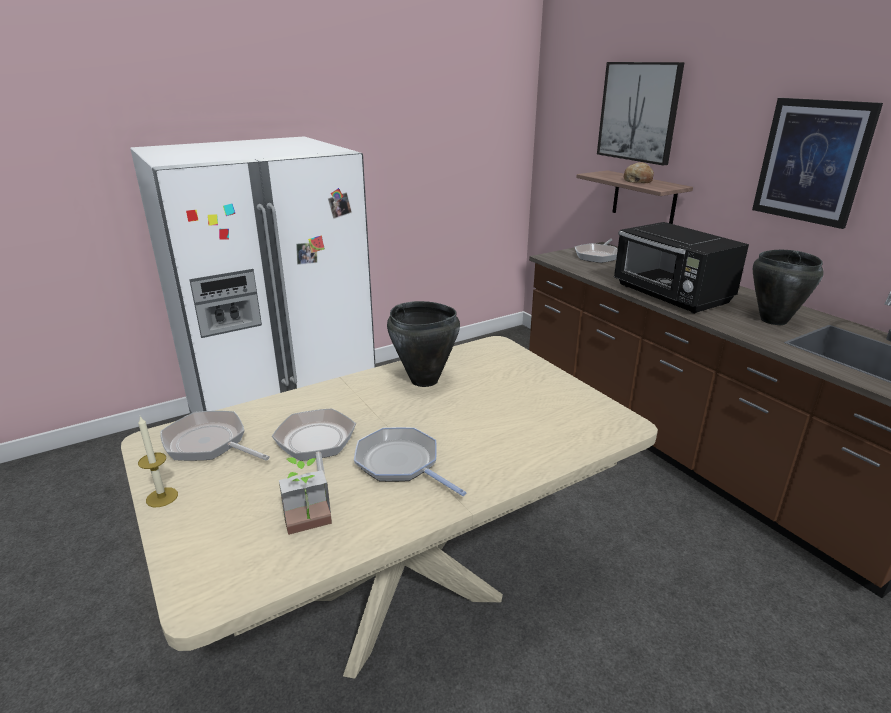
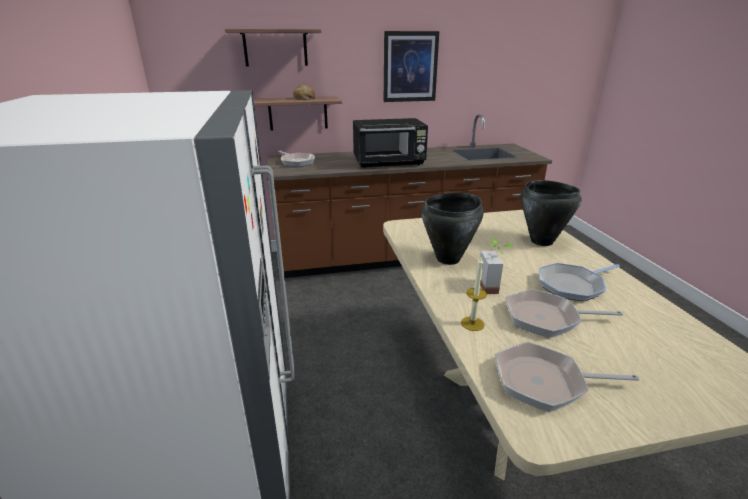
camera: 70 degrees left, 0 degrees up
candle [138,416,178,507] -> candle moved to [461,257,487,331]
frying pan [160,411,270,461] -> frying pan turned 45 degrees clockwise [495,342,639,412]
potted plant [279,457,332,535] -> potted plant moved to [480,238,512,294]
picture [597,62,685,166] -> shelf [225,29,321,67]
black cooking pot [753,250,824,325] -> black cooking pot moved to [521,180,582,246]

